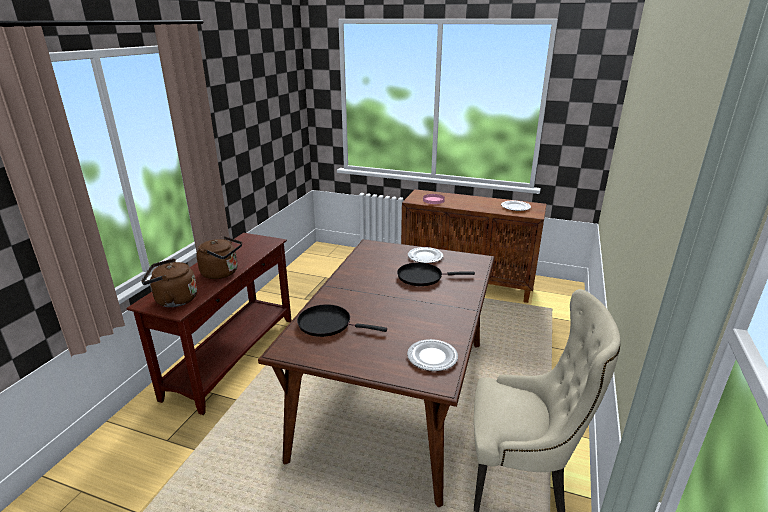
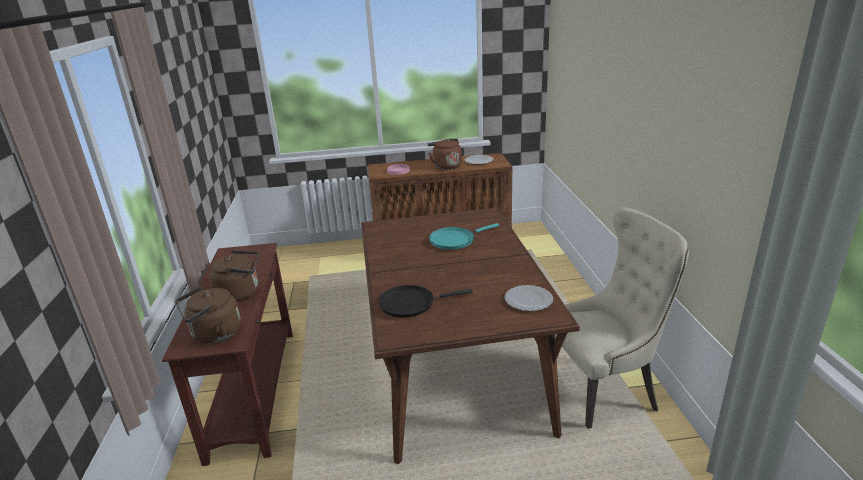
camera: 25 degrees left, 0 degrees up
black frying pan [397,262,475,286] -> turquoise frying pan [429,223,499,250]
plate [408,247,443,263] -> none
none -> brown kettle [428,139,462,170]

